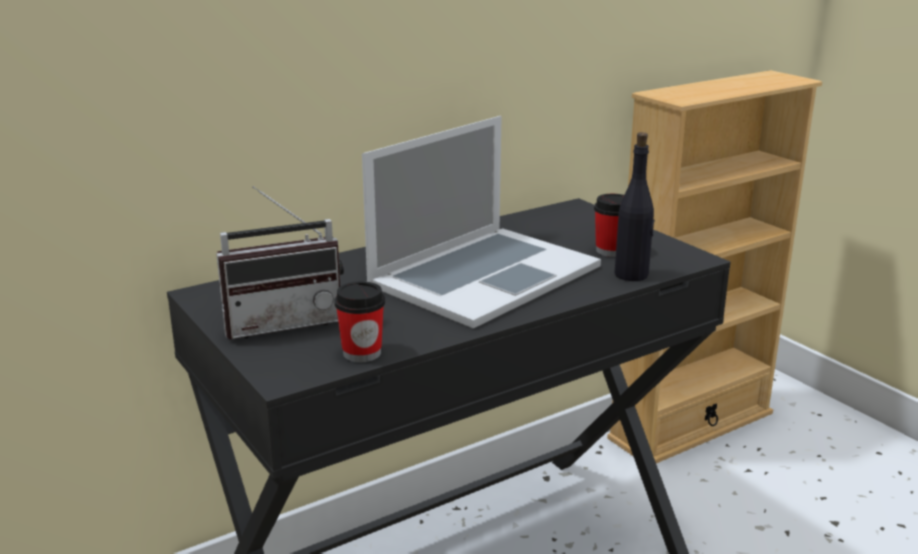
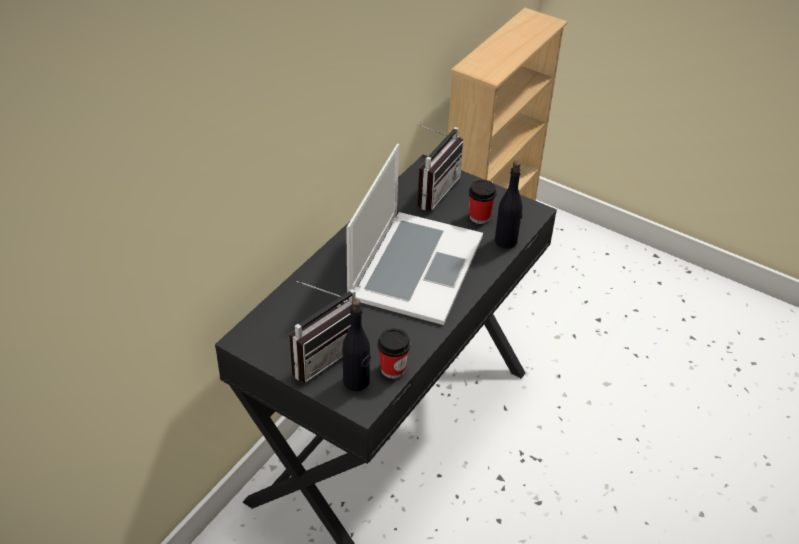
camera: 25 degrees left, 20 degrees up
none -> black bottle [343,299,371,391]
none -> radio [416,124,464,211]

